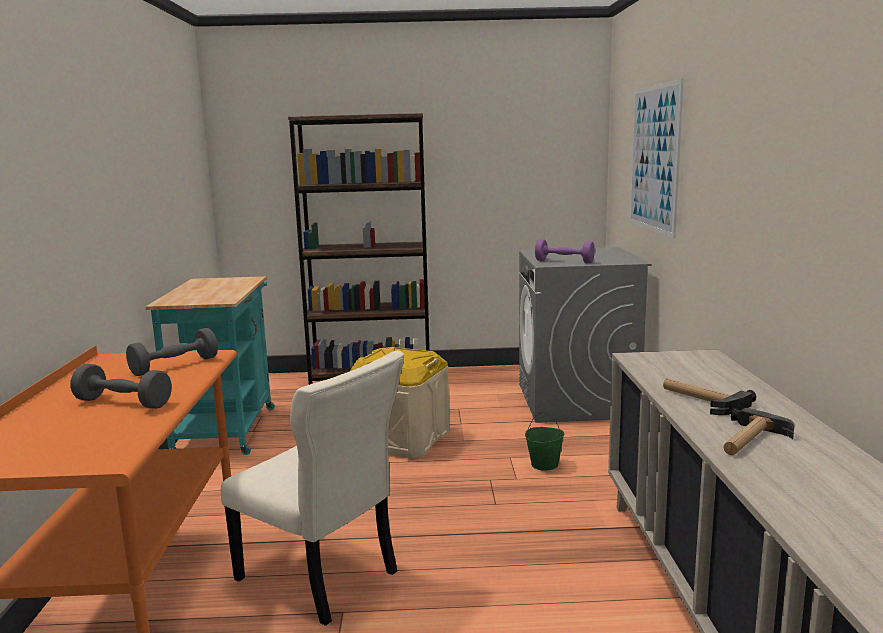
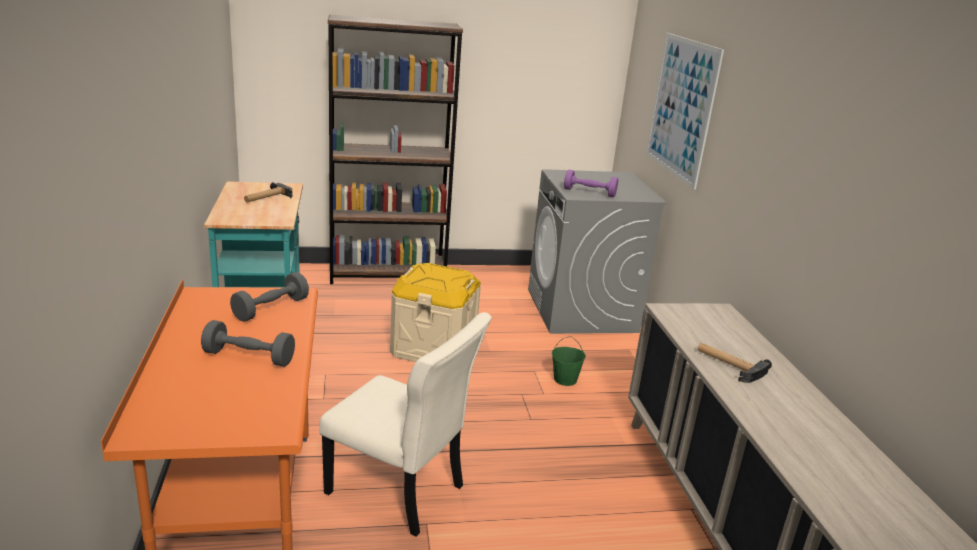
camera: 10 degrees left, 10 degrees up
hammer [724,407,795,455] -> hammer moved to [244,182,293,202]

